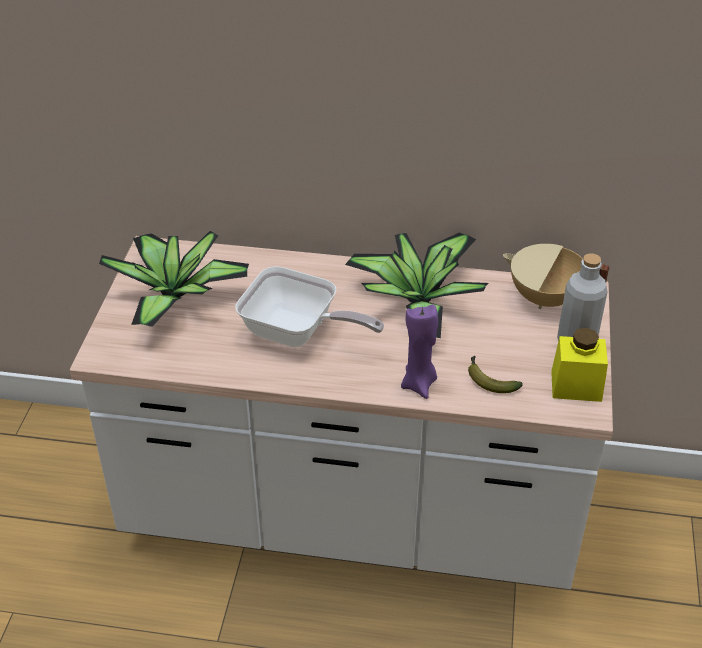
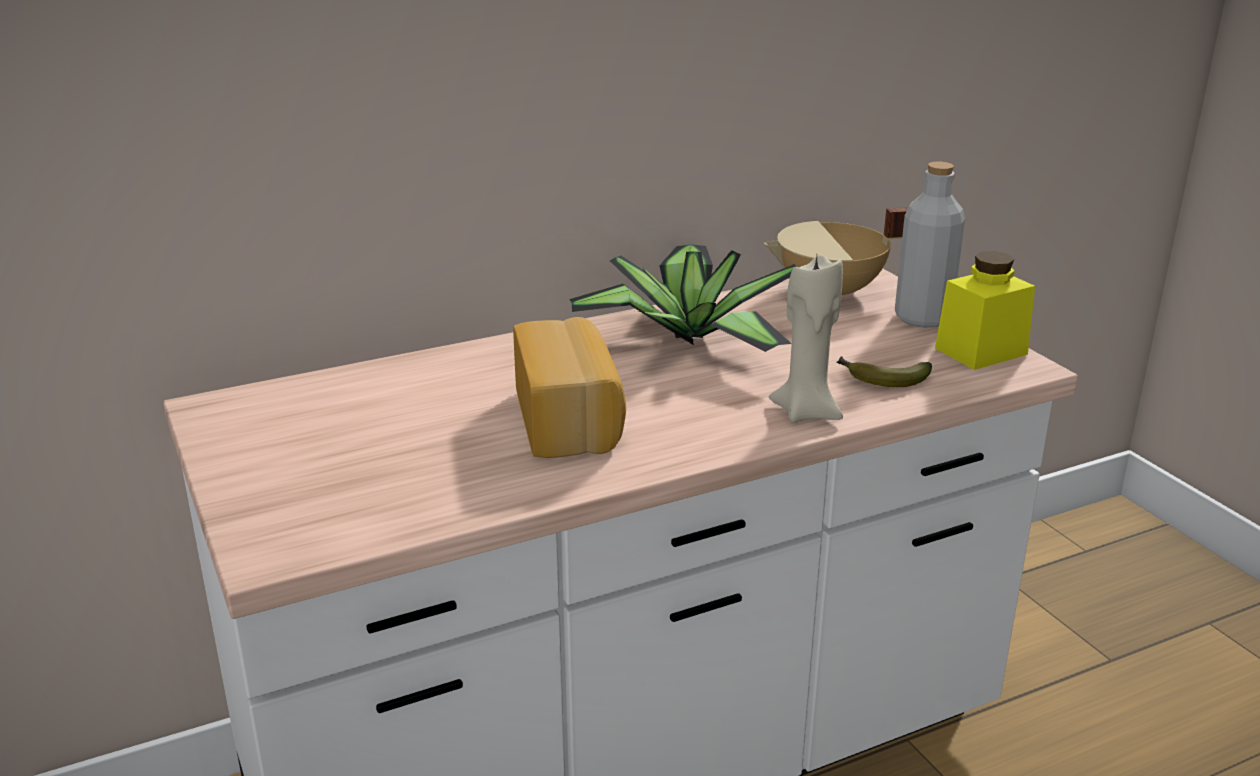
camera: 35 degrees left, 15 degrees down
potted plant [99,231,249,327] -> none
frying pan [235,266,384,347] -> bread [513,317,626,458]
purple candle [401,304,438,399] -> beige candle [769,255,843,423]

